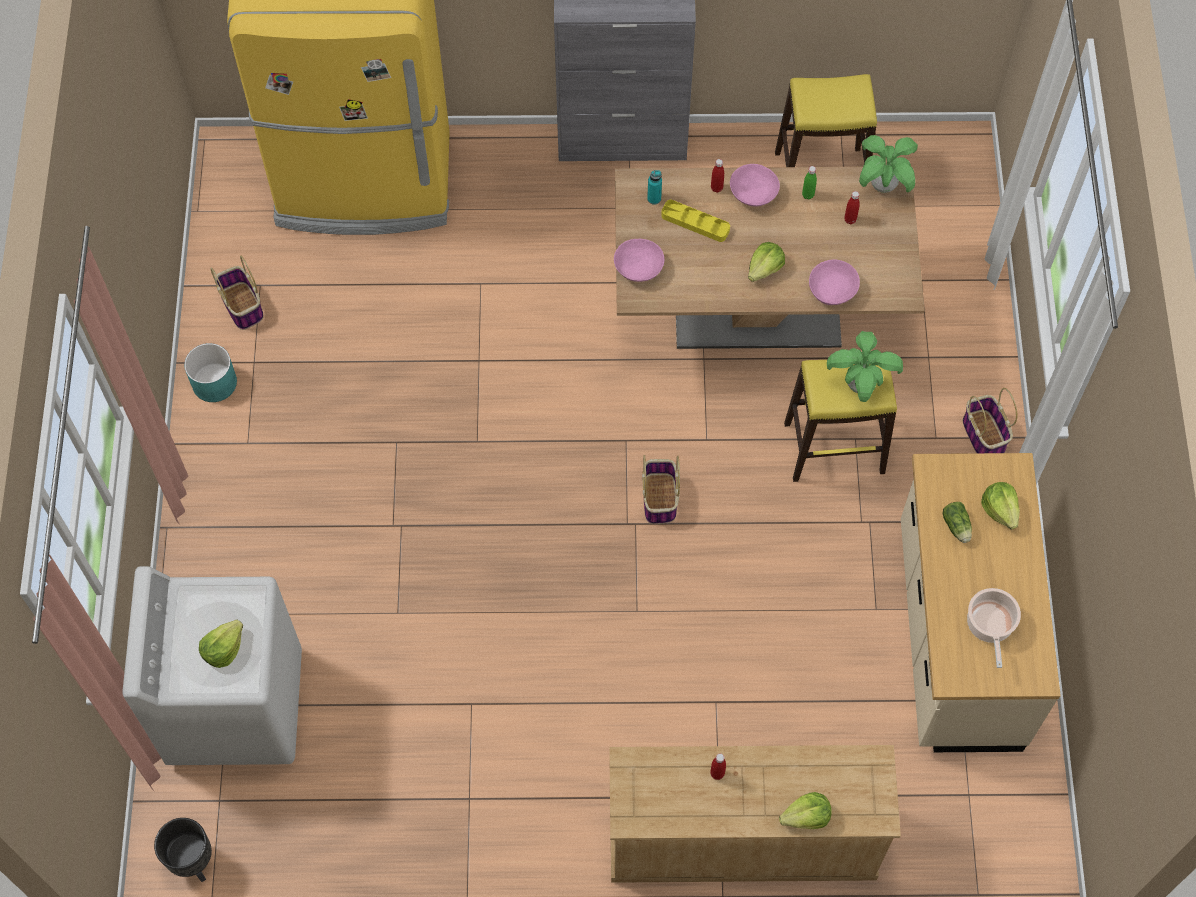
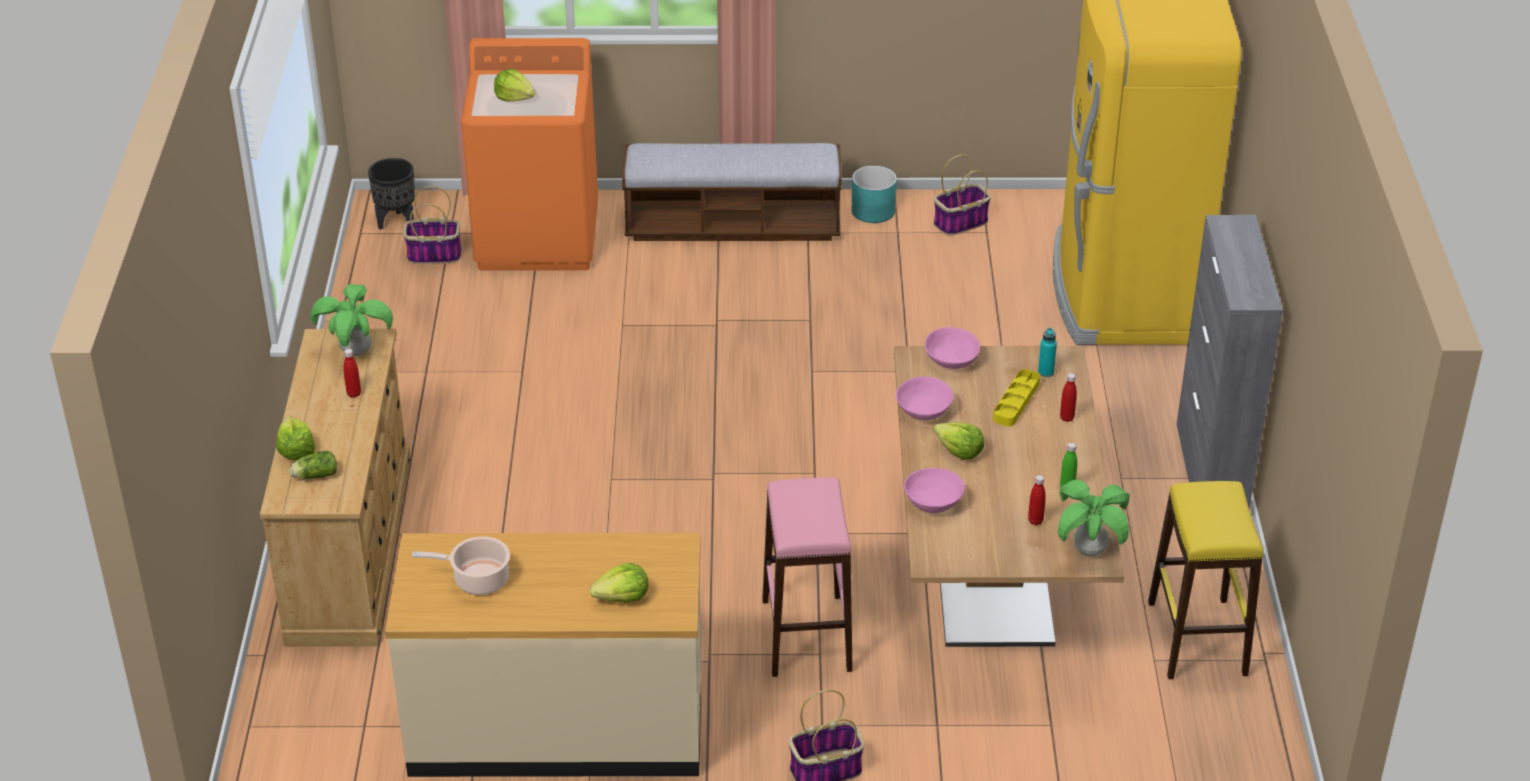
camera: 90 degrees right, 25 degrees down
white washing machine [122,566,302,765] -> orange washing machine [461,38,598,271]
basket [642,455,680,524] -> basket moved to [403,186,461,264]
pink bowl [730,164,780,207] -> pink bowl moved to [896,377,954,420]
yellow stool [784,359,897,482] -> pink stool [762,478,853,677]
potted plant [827,331,903,402] -> potted plant moved to [310,284,393,356]
lettuce [943,502,972,543] -> lettuce moved to [290,451,337,479]
none -> bench [622,143,842,241]

